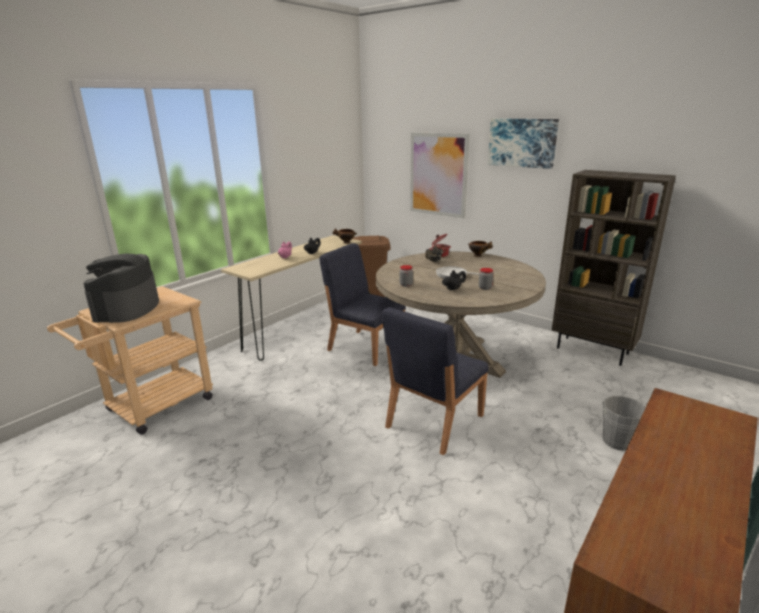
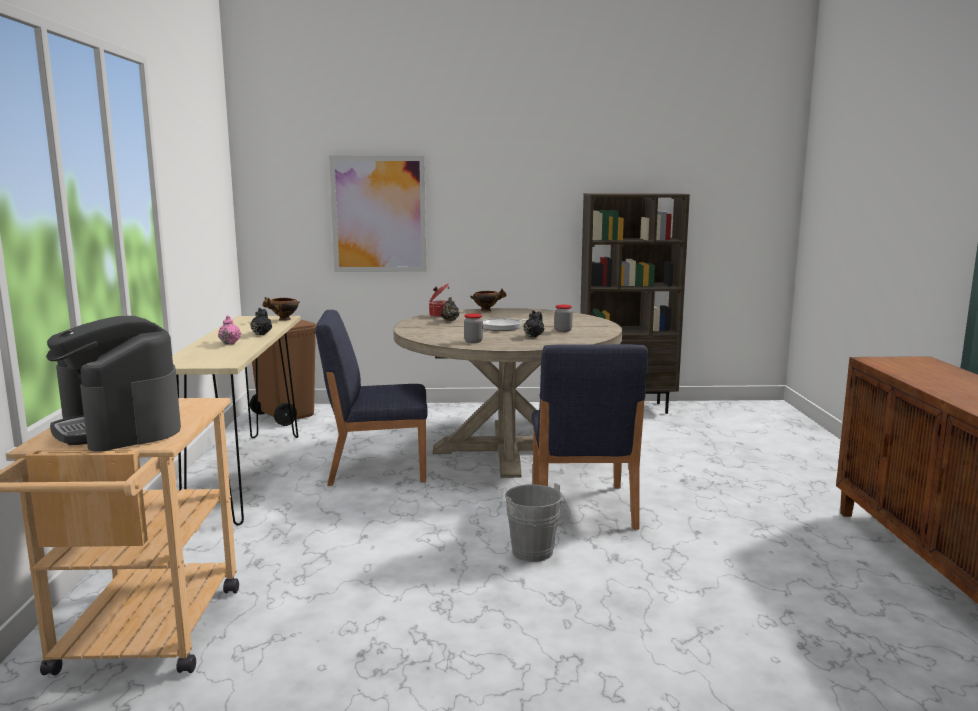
camera: 40 degrees left, 10 degrees down
picture [488,119,559,169] -> none
grey bucket [603,396,648,451] -> grey bucket moved to [505,483,570,562]

